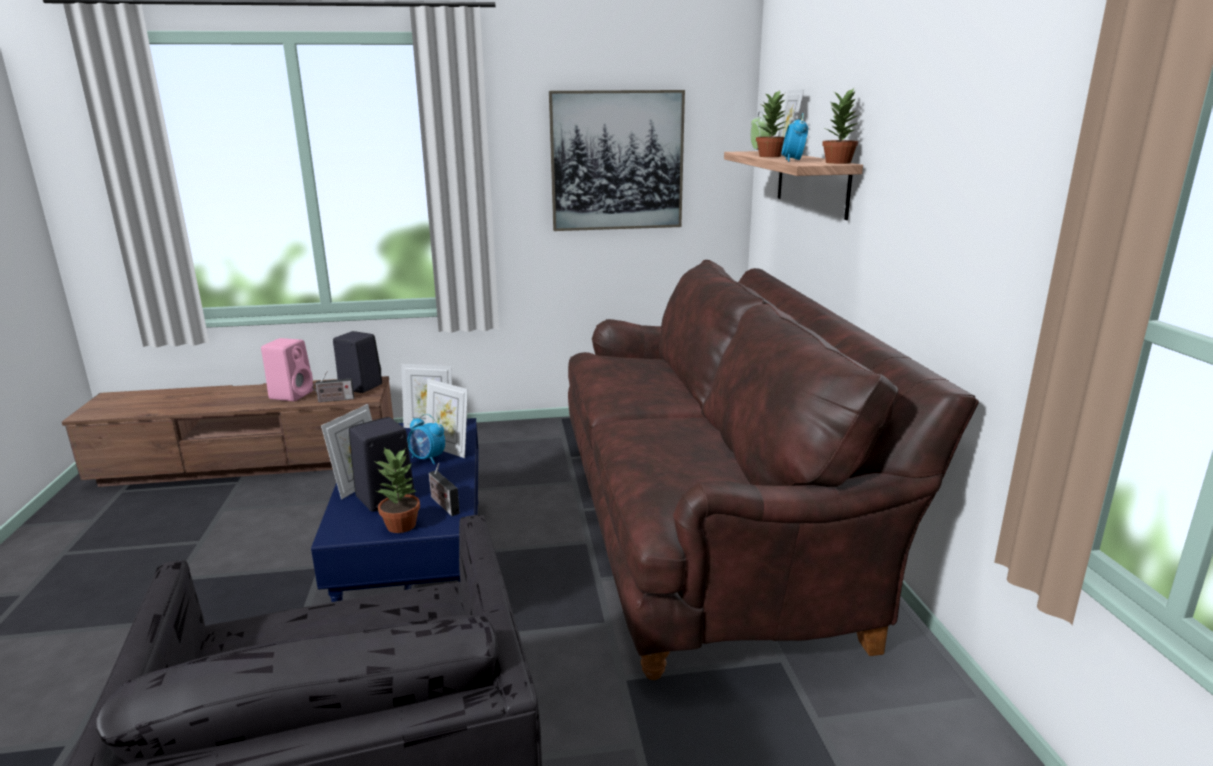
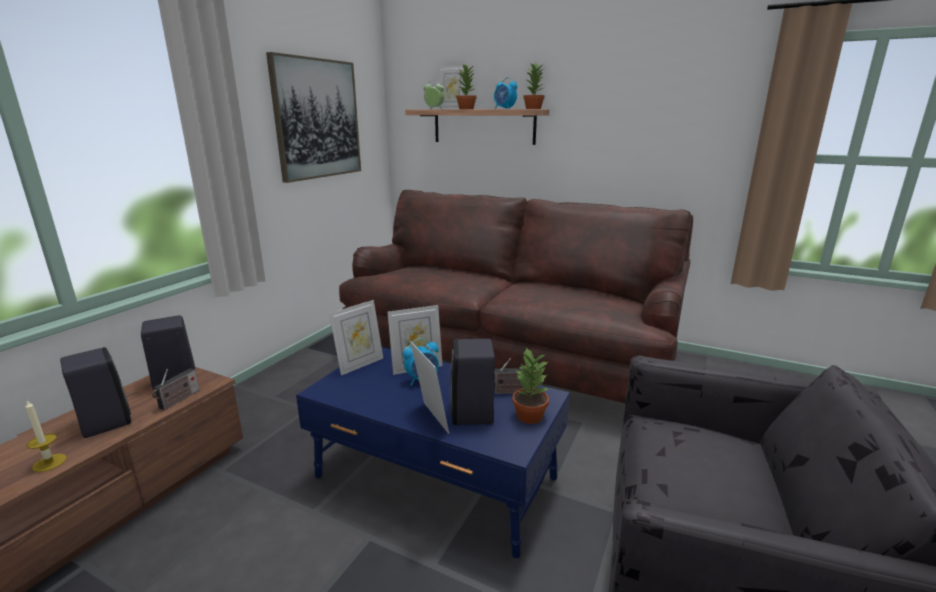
camera: 55 degrees left, 0 degrees up
pink speaker [261,338,313,401] -> black speaker [60,347,131,438]
none -> candle [25,400,67,472]

